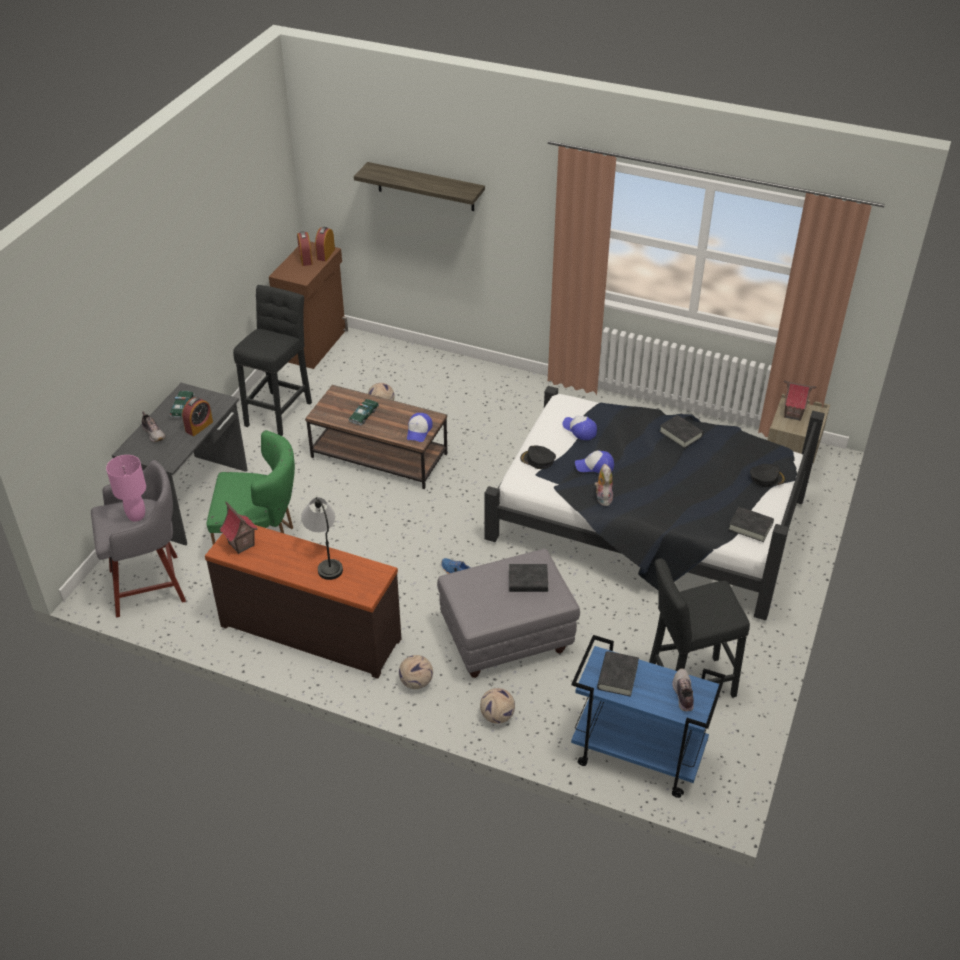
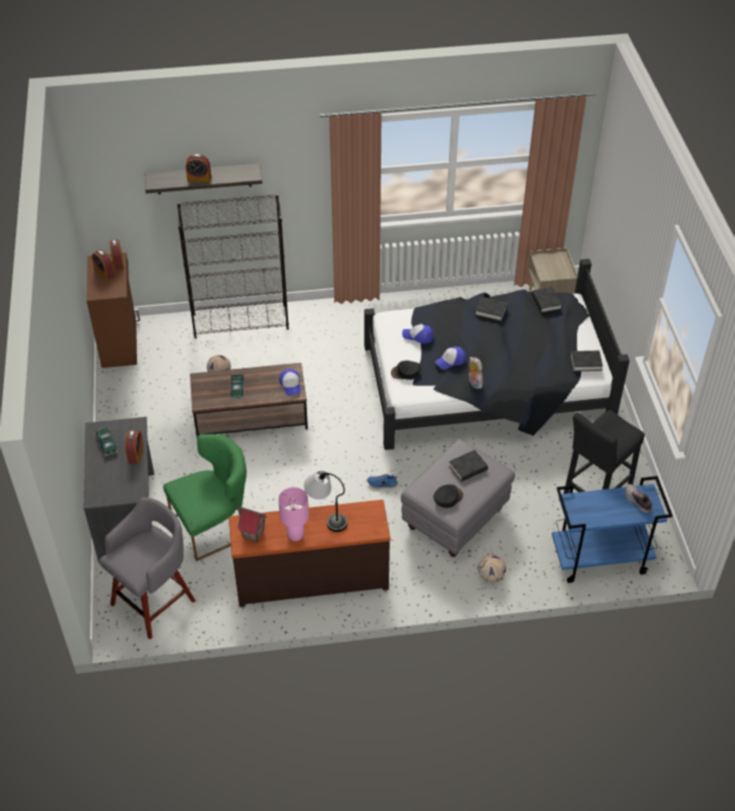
camera: 30 degrees left, 5 degrees up
pink table lamp [106,455,146,522] -> pink table lamp moved to [278,487,309,541]
shoe [142,412,165,442] -> none
black stool [233,285,312,436] -> none
football [399,655,433,689] -> none
black book [597,651,639,697] -> black book moved to [532,287,562,313]
black cap [750,464,786,487] -> black cap moved to [433,484,463,508]
toy house [784,380,817,421] -> none
none -> black bookcase [177,194,289,339]
none -> alarm clock [186,154,211,182]

